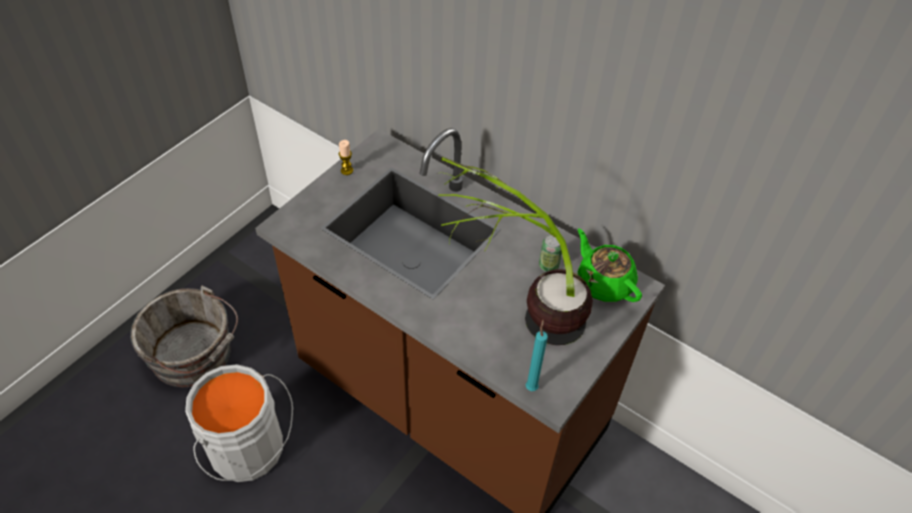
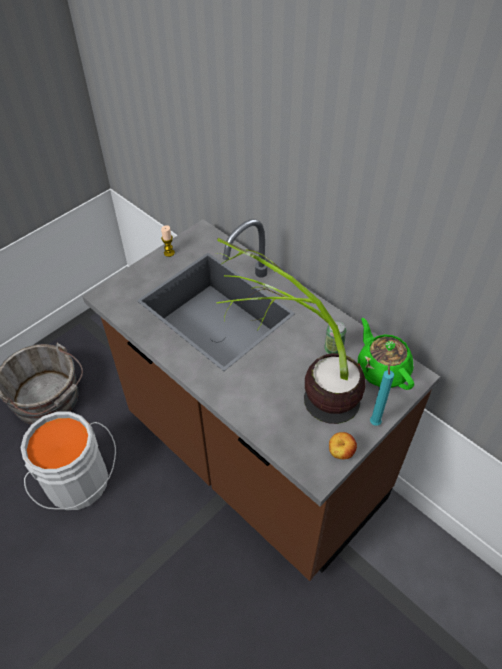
camera: 10 degrees right, 0 degrees up
turquoise candle [526,320,548,391] -> turquoise candle moved to [370,360,394,426]
none -> apple [329,432,357,460]

